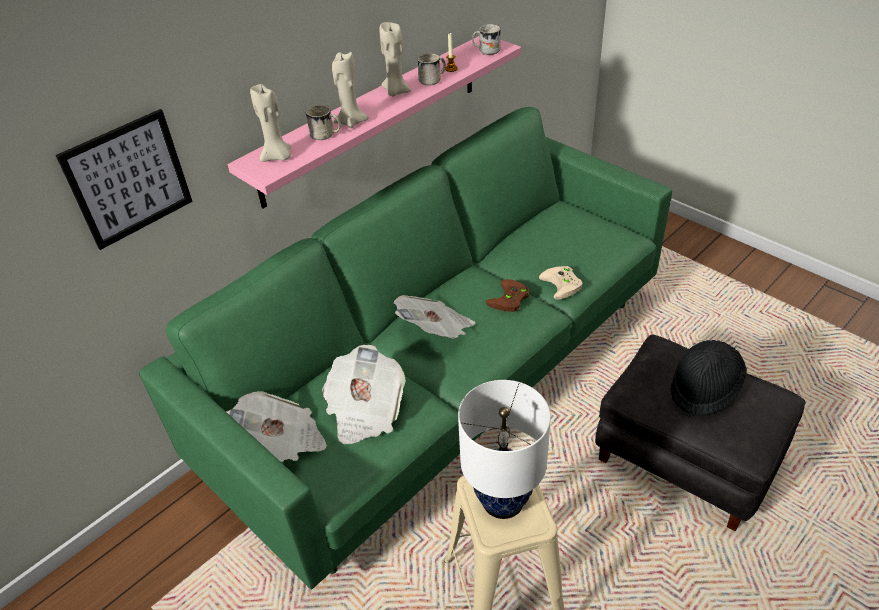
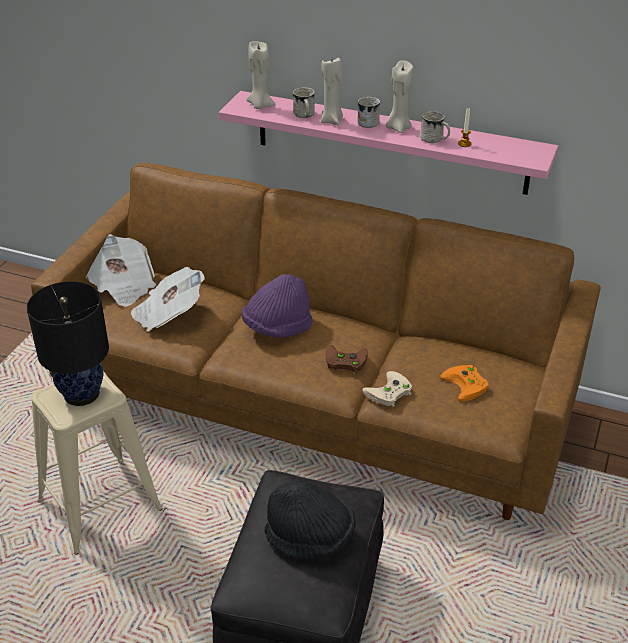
camera: 65 degrees right, 5 degrees down
picture [56,109,193,250] -> none
green sofa [139,107,672,589] -> brown sofa [31,163,601,520]
newspaper [394,295,476,339] -> purple hat [242,274,313,338]
white table lamp [458,380,551,519] -> black table lamp [27,281,109,406]
white mug [472,24,501,55] -> white mug moved to [357,97,380,128]
none -> orange game controller [440,365,489,402]

